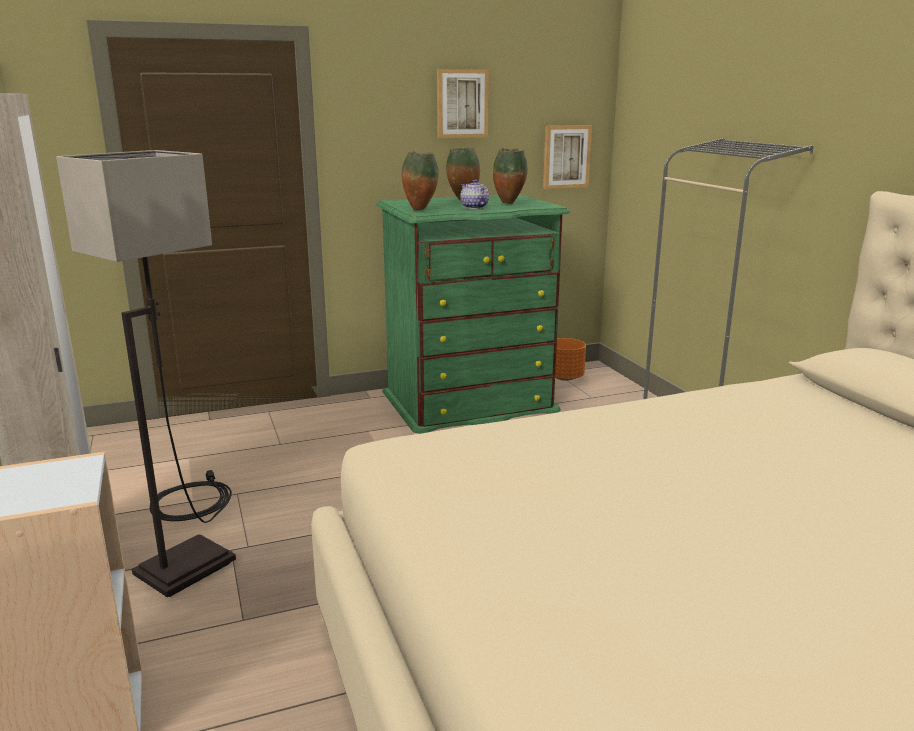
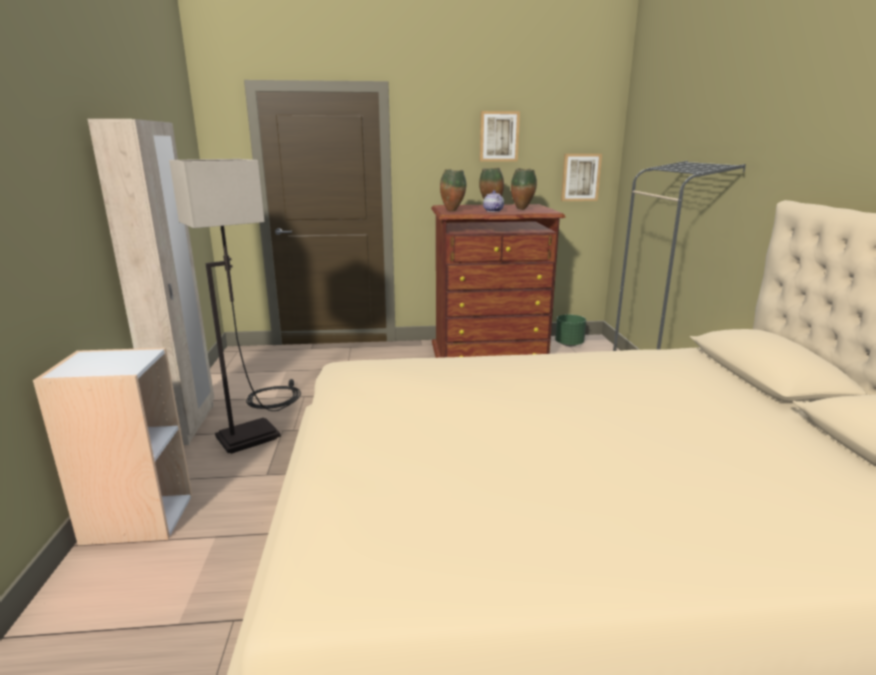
camera: 15 degrees right, 0 degrees up
green dresser [376,194,570,434] -> brown dresser [431,204,566,358]
orange planter [555,338,586,381] -> green planter [555,314,586,346]

